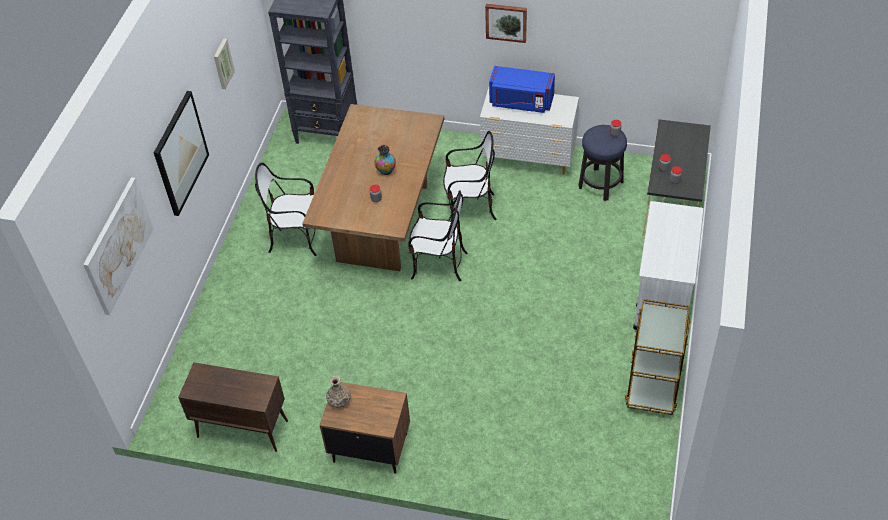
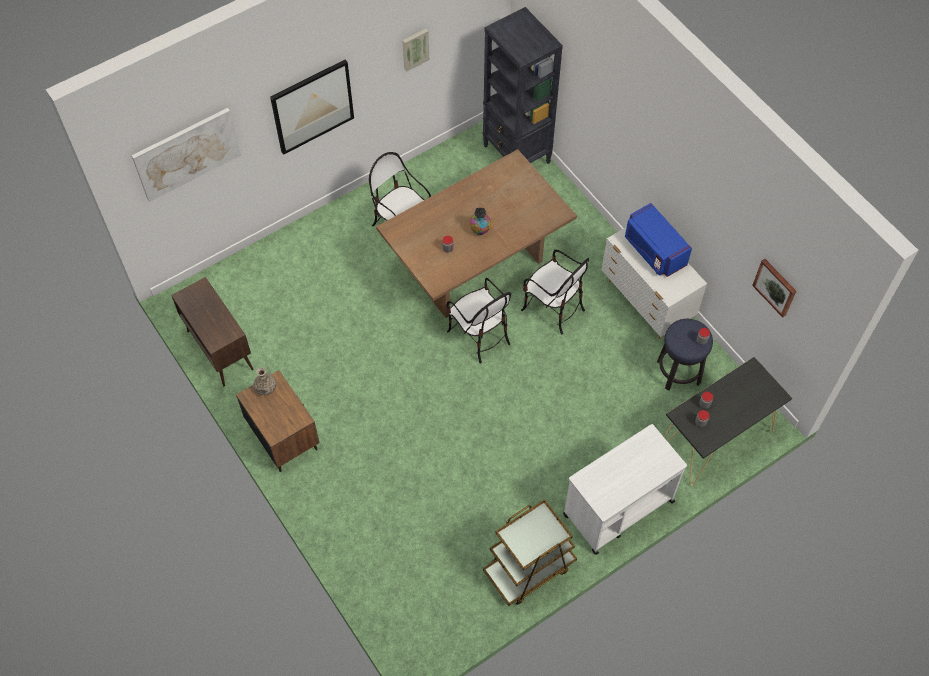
camera: 40 degrees right, 10 degrees up
picture [485,4,527,43] -> picture moved to [752,259,796,318]

